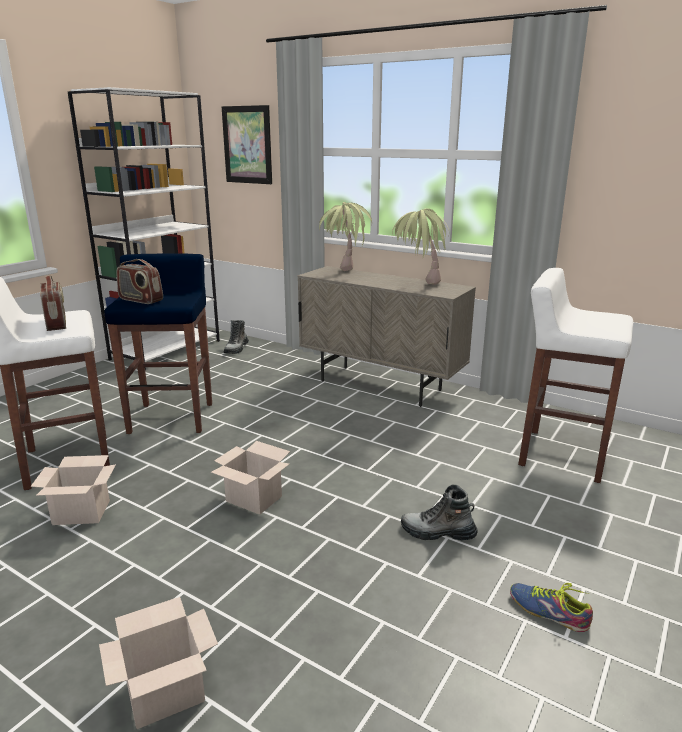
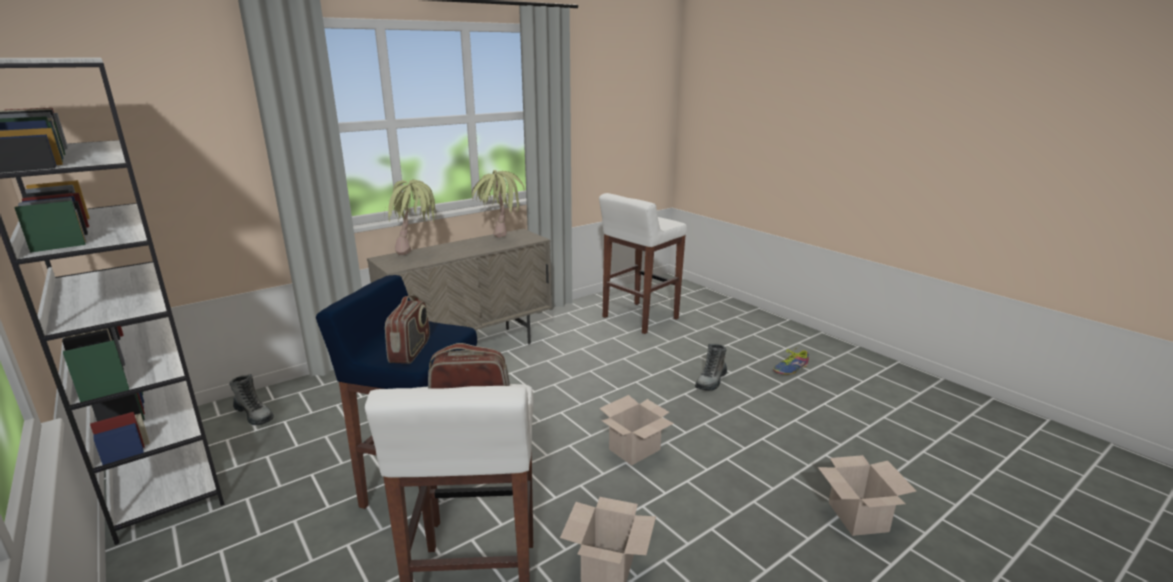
camera: 70 degrees left, 0 degrees up
radio [116,259,163,304] -> radio turned 45 degrees counterclockwise [385,296,430,364]
picture [222,105,272,184] -> none

